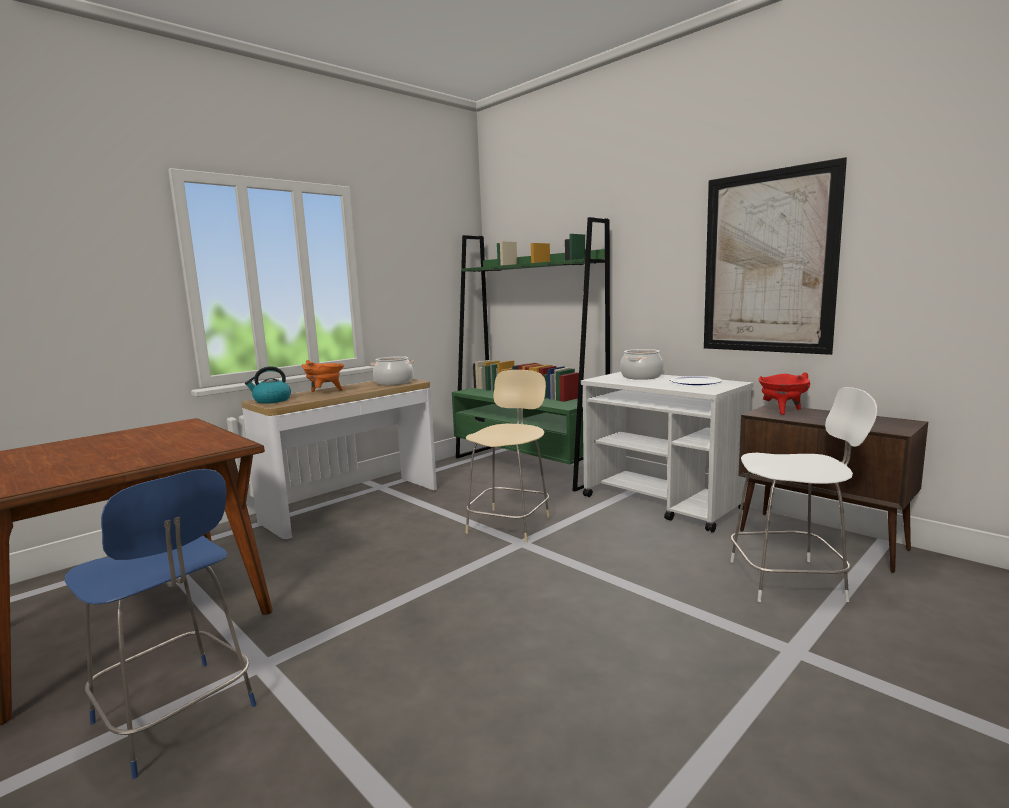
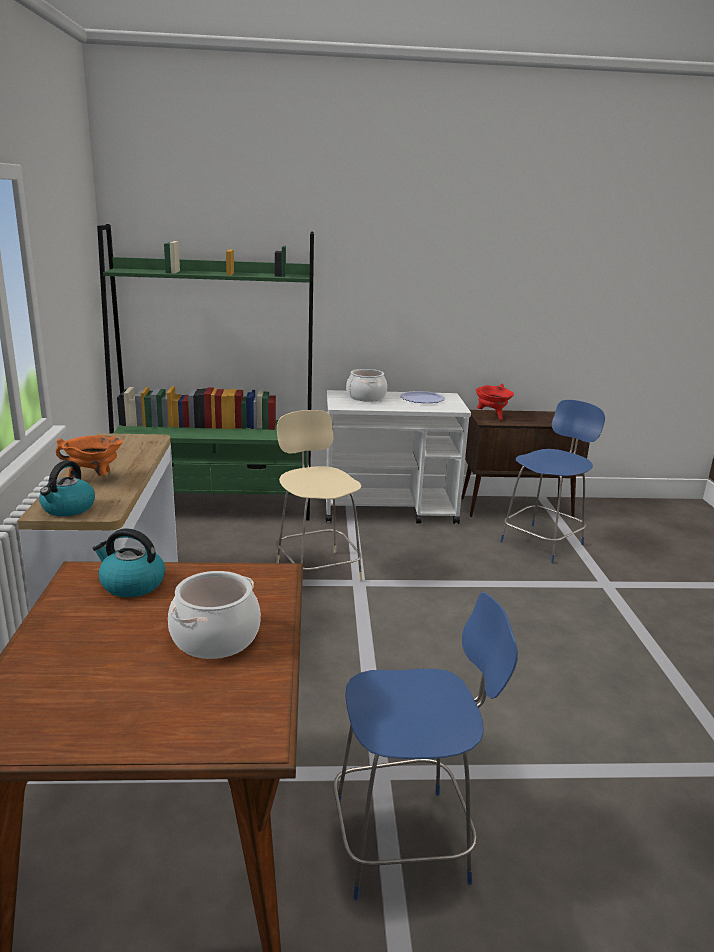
camera: 50 degrees left, 10 degrees up
cooking pot [371,356,414,385] -> cooking pot moved to [168,571,261,659]
picture [704,157,847,355] -> none
white chair [730,387,877,602] -> blue chair [500,400,605,563]
none -> kettle [93,528,165,597]

